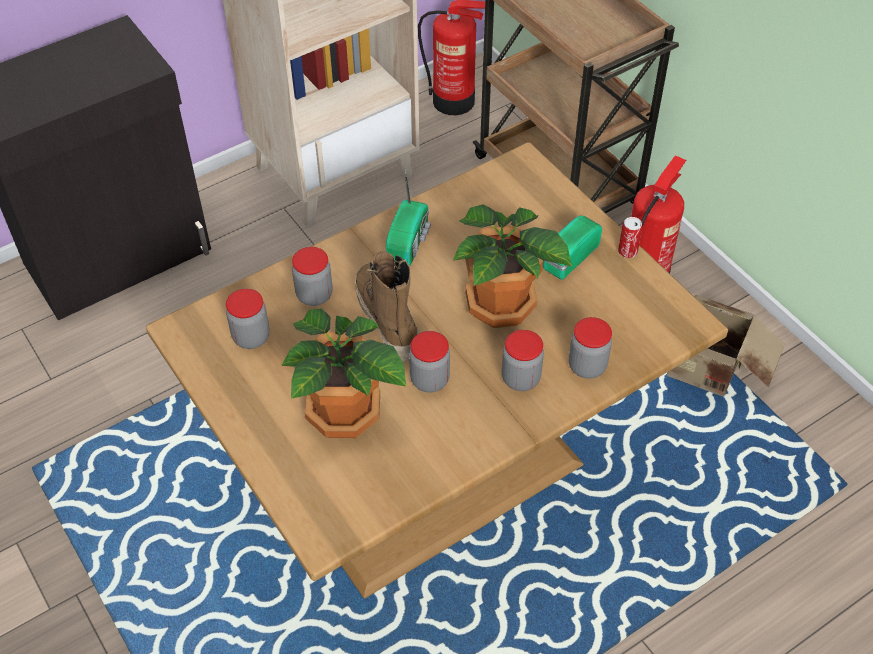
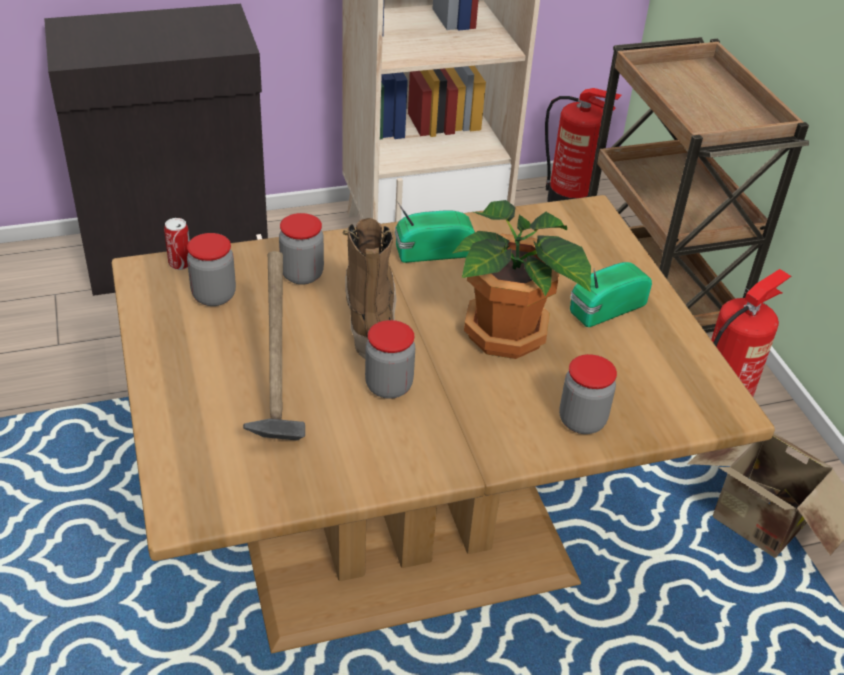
camera: 15 degrees right, 10 degrees down
potted plant [281,308,406,438] -> hammer [243,251,305,441]
radio [386,169,431,266] -> radio turned 135 degrees counterclockwise [395,201,475,263]
jar [502,330,544,391] -> none
can [618,217,642,258] -> can moved to [164,218,190,270]

